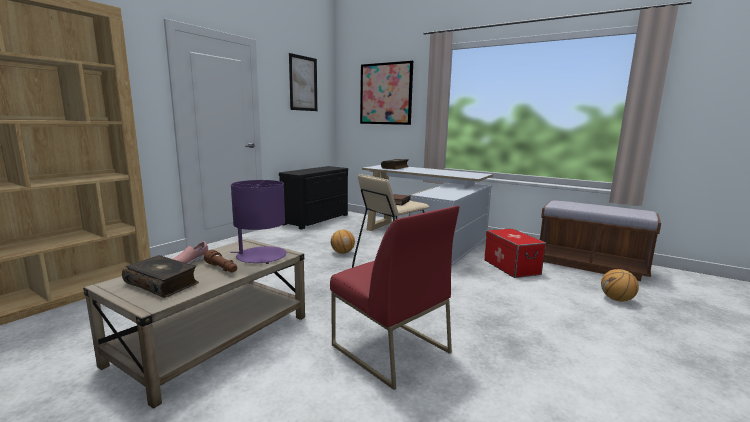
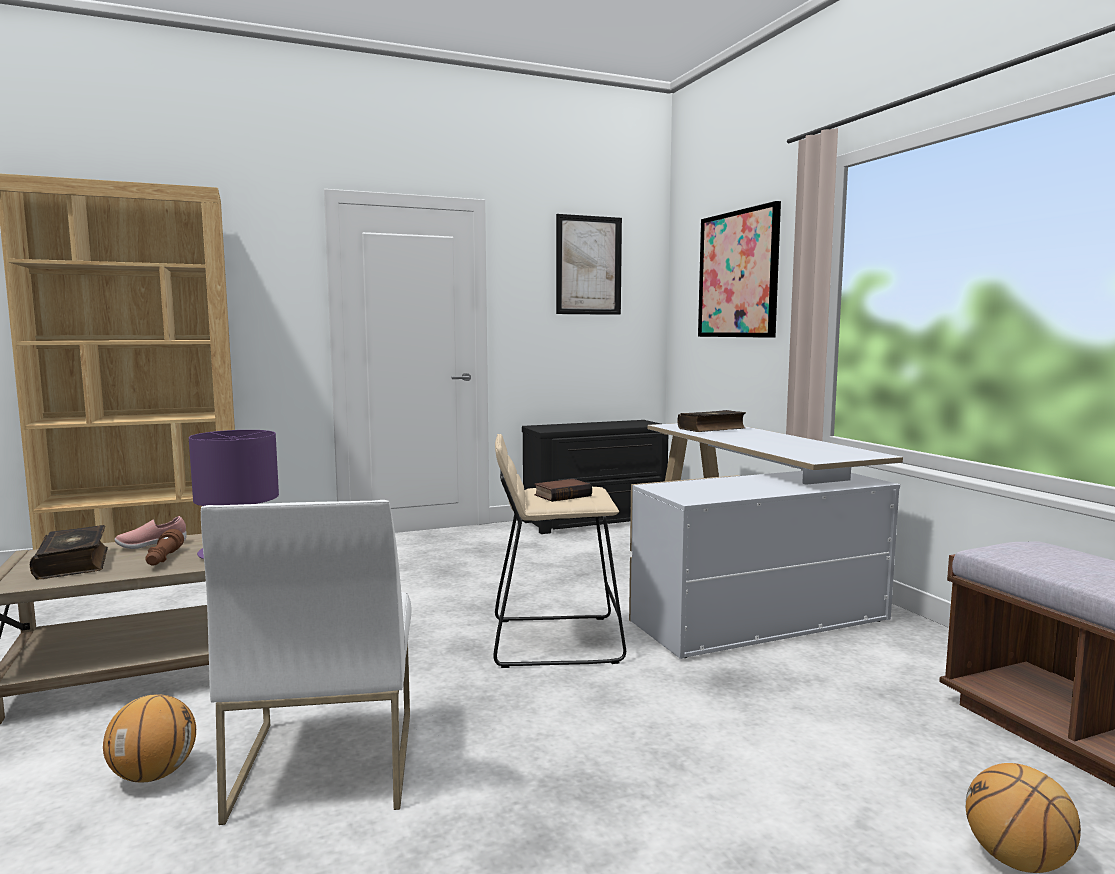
camera: 35 degrees right, 5 degrees down
red chair [330,206,460,390] -> white chair [201,500,411,825]
basketball [331,229,355,254] -> basketball moved to [103,694,196,782]
storage box [484,228,546,278] -> none

